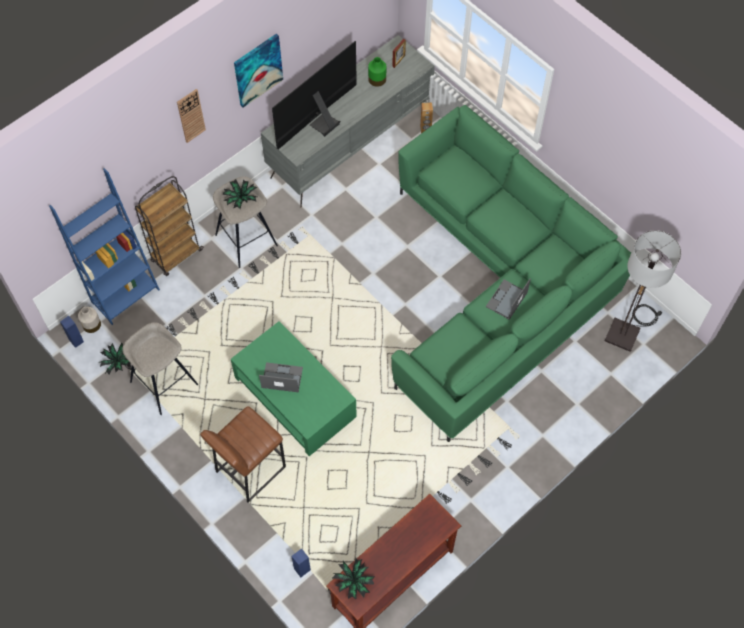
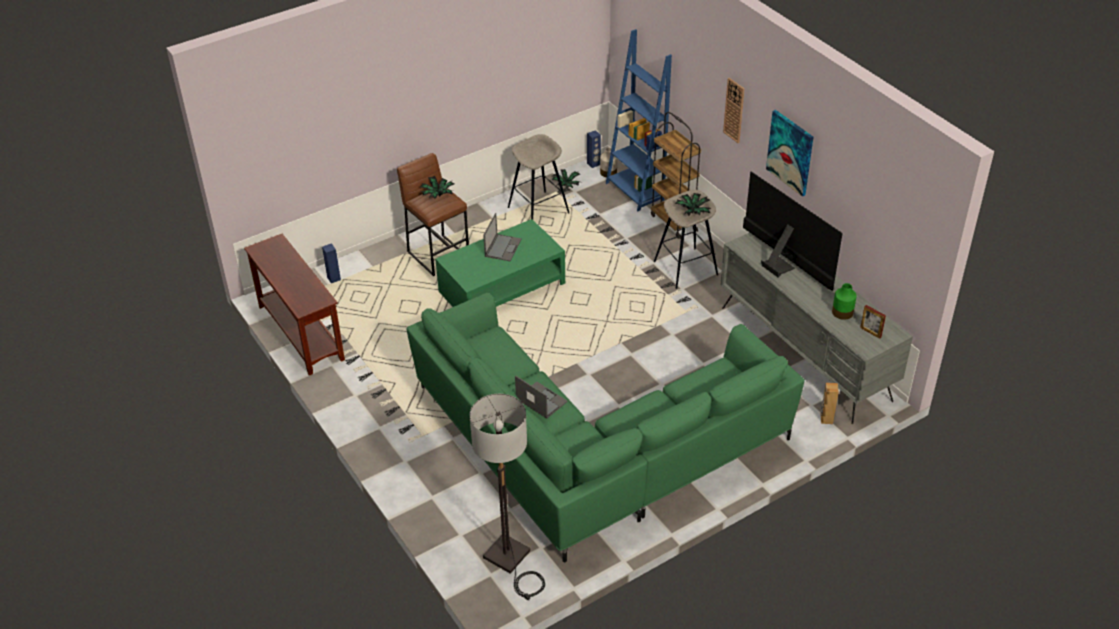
camera: 100 degrees right, 20 degrees down
potted plant [332,558,375,599] -> potted plant moved to [420,176,454,199]

